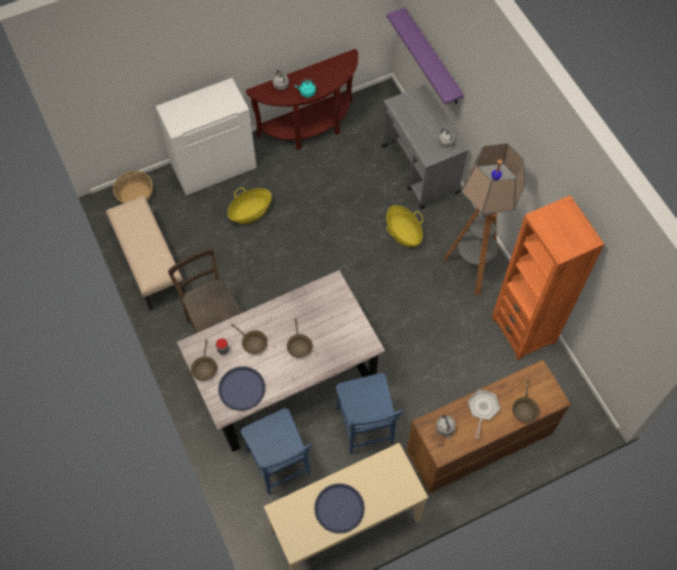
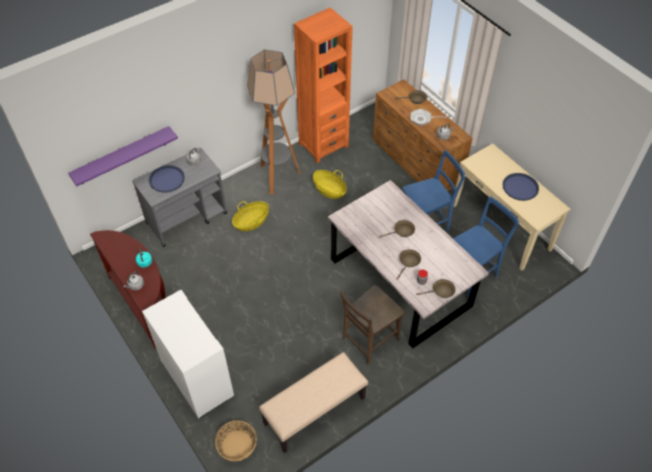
camera: 100 degrees left, 10 degrees down
blue tray [218,366,266,411] -> blue tray moved to [149,165,185,193]
basket [227,188,272,224] -> basket moved to [313,170,347,199]

